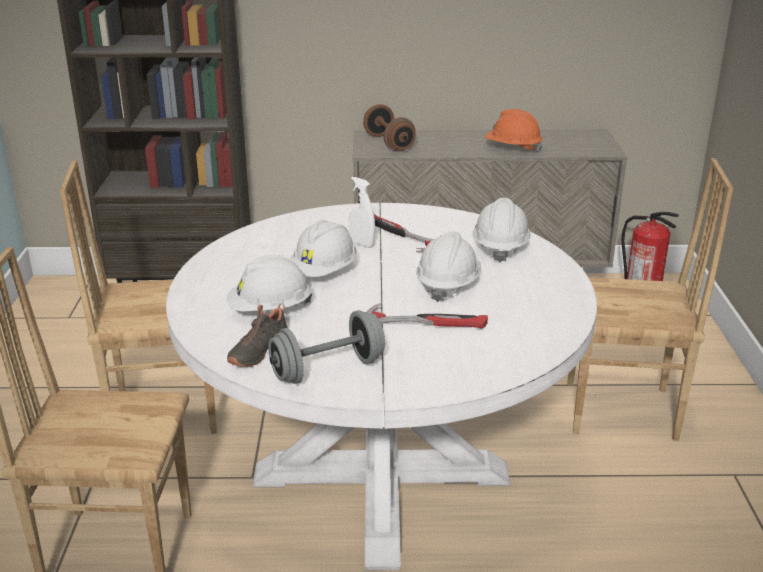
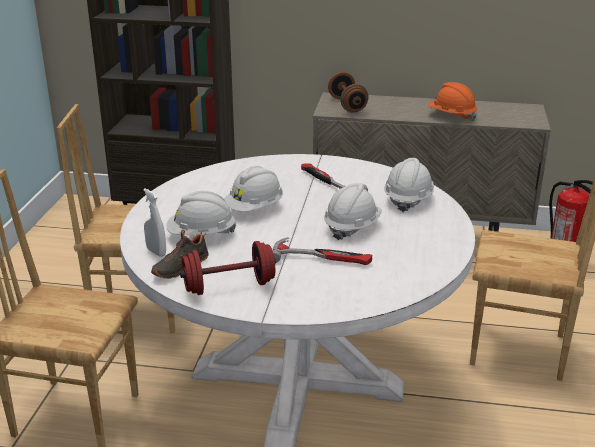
camera: 10 degrees right, 0 degrees up
grey dumbbell [268,310,385,384] -> red dumbbell [180,241,276,295]
white spray bottle [349,177,375,248] -> white spray bottle moved to [143,188,166,257]

